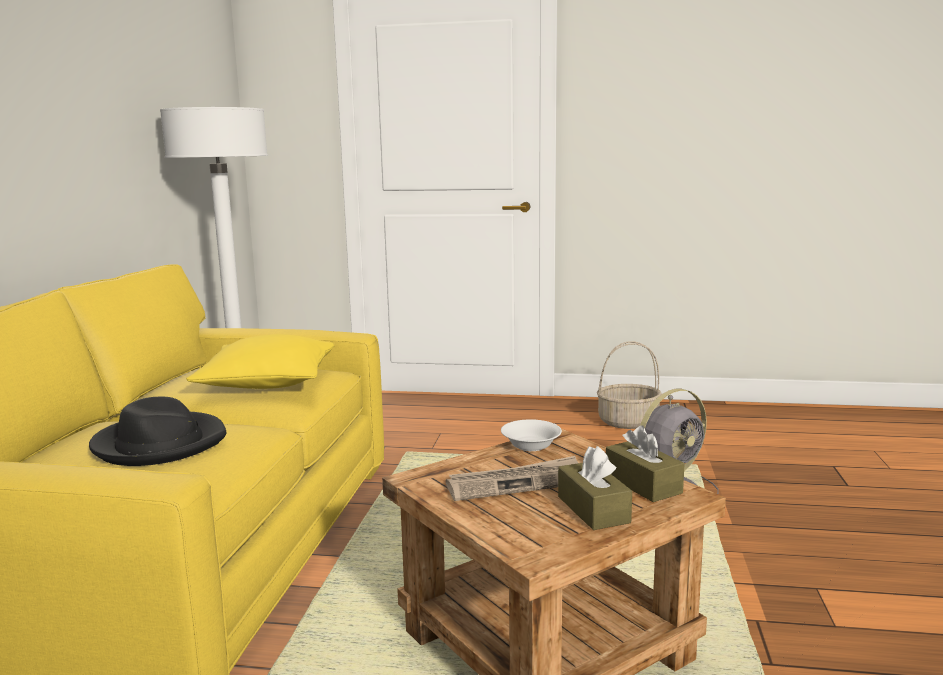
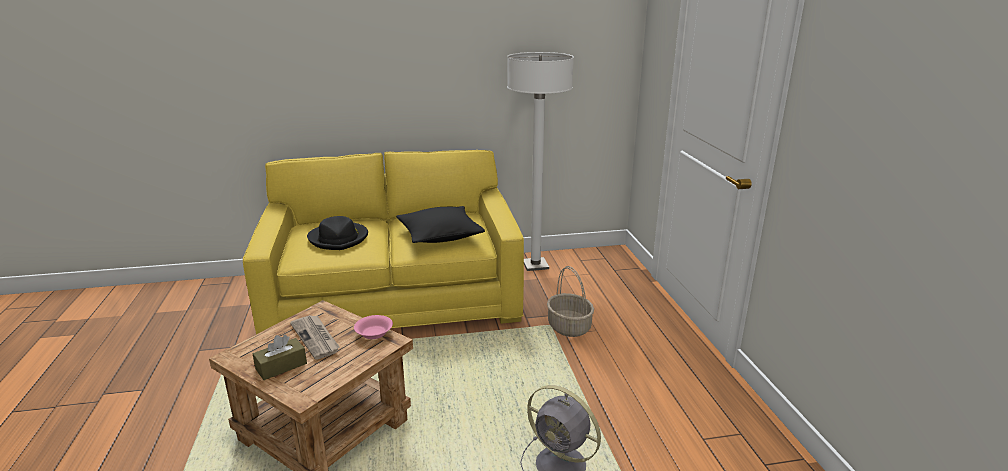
camera: 70 degrees right, 10 degrees up
yellow pillow [186,334,334,389] -> black pillow [396,206,485,243]
white bowl [501,419,562,451] -> pink bowl [354,315,393,339]
basket [597,341,662,429] -> basket moved to [547,266,594,337]
brown tissue box [606,425,685,502] -> none

